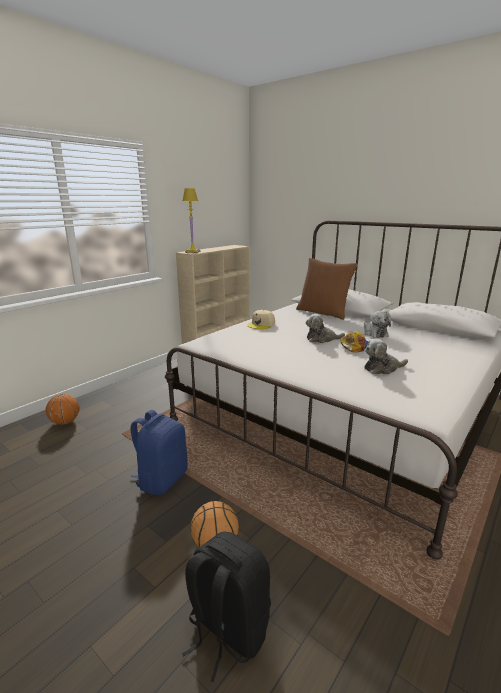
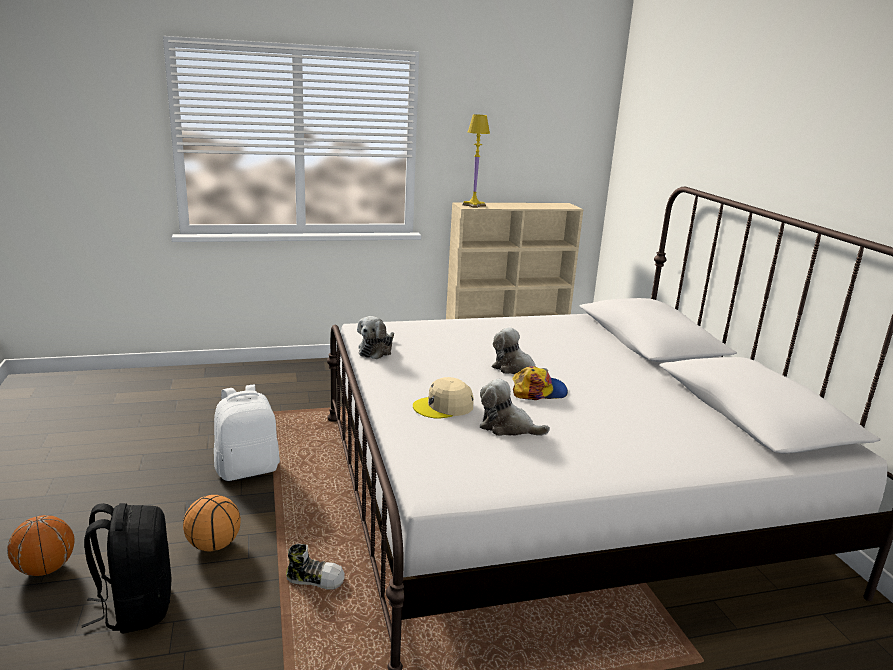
camera: 35 degrees right, 0 degrees up
basketball [46,394,79,425] -> basketball moved to [7,515,75,576]
blue backpack [130,410,188,495] -> white backpack [214,385,280,481]
beige cap [247,310,275,329] -> beige cap moved to [413,377,474,419]
brown pillow [296,258,358,320] -> none
plush toy [364,311,391,338] -> plush toy moved to [357,316,394,359]
none -> shoe [286,544,345,590]

